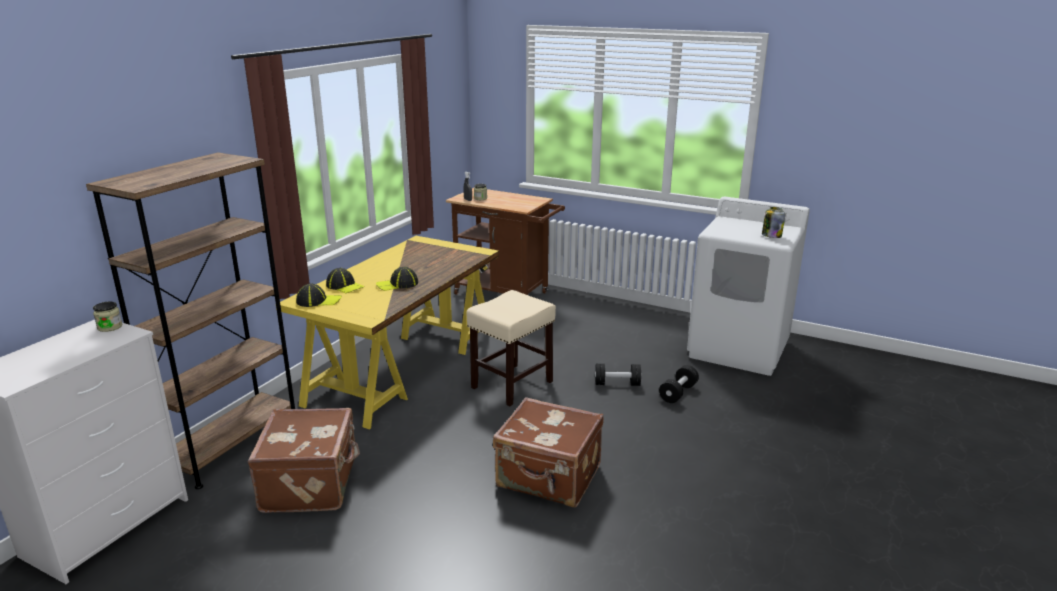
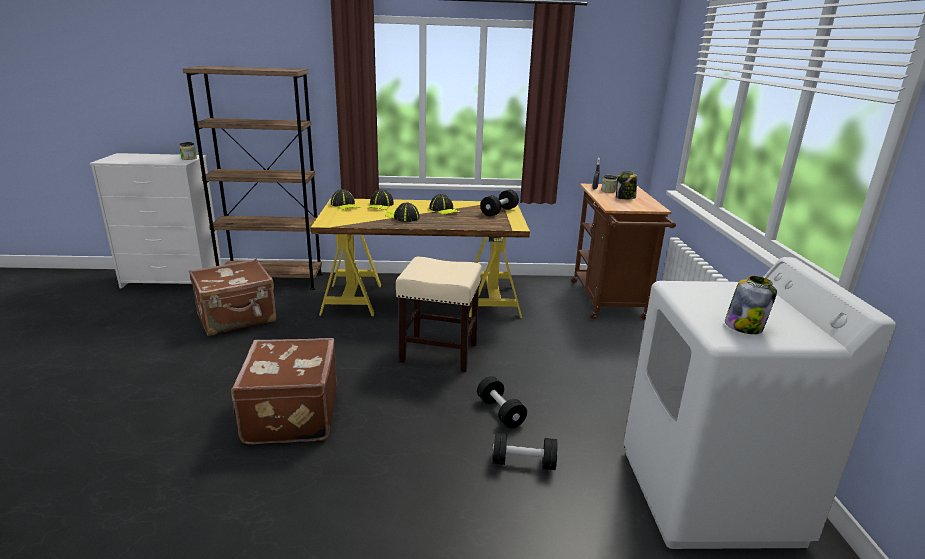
camera: 60 degrees right, 0 degrees up
none -> cap [429,194,459,215]
none -> black dumbbell [480,190,519,217]
none -> jar [616,171,637,200]

